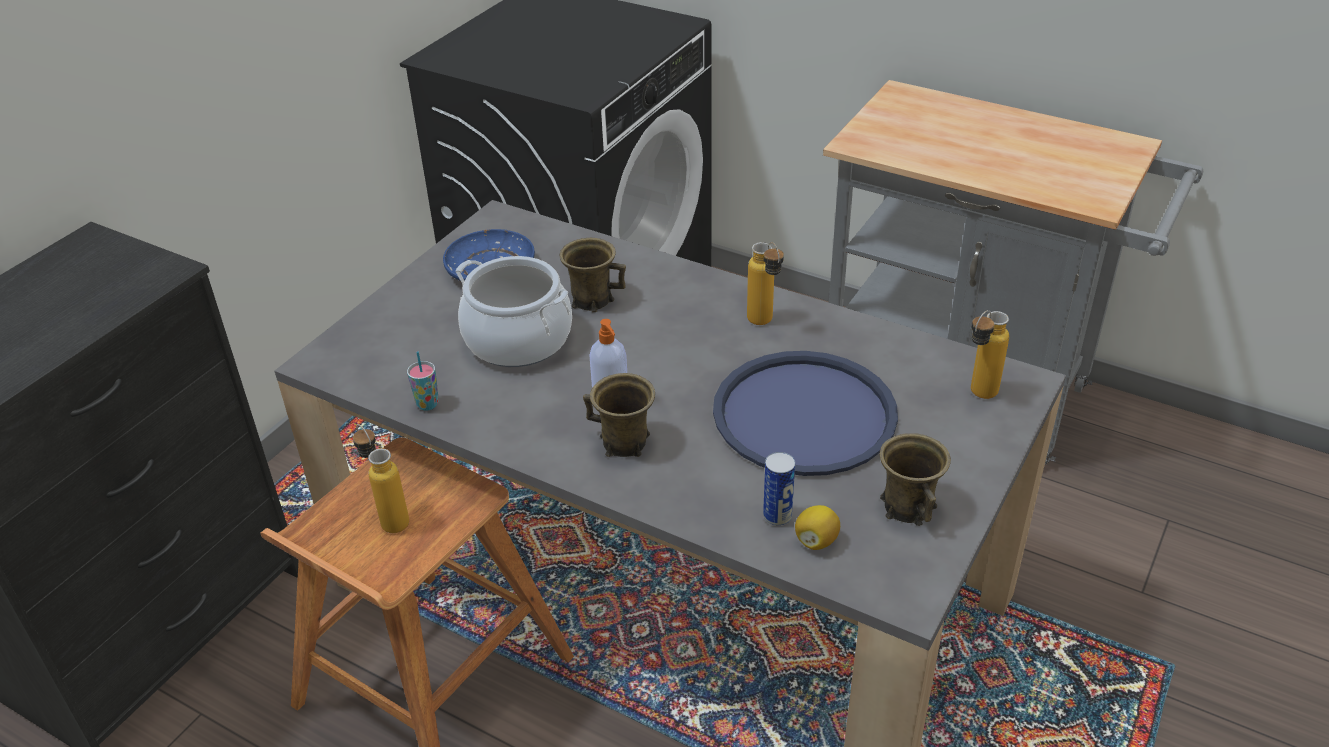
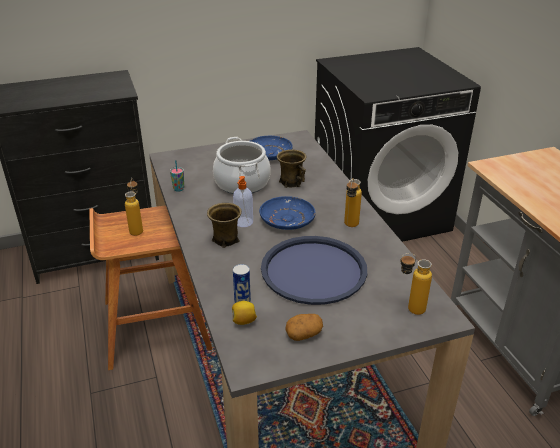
camera: 40 degrees right, 5 degrees down
brown mug [880,433,951,526] -> potato [285,314,323,341]
none -> blue plate [259,196,316,230]

